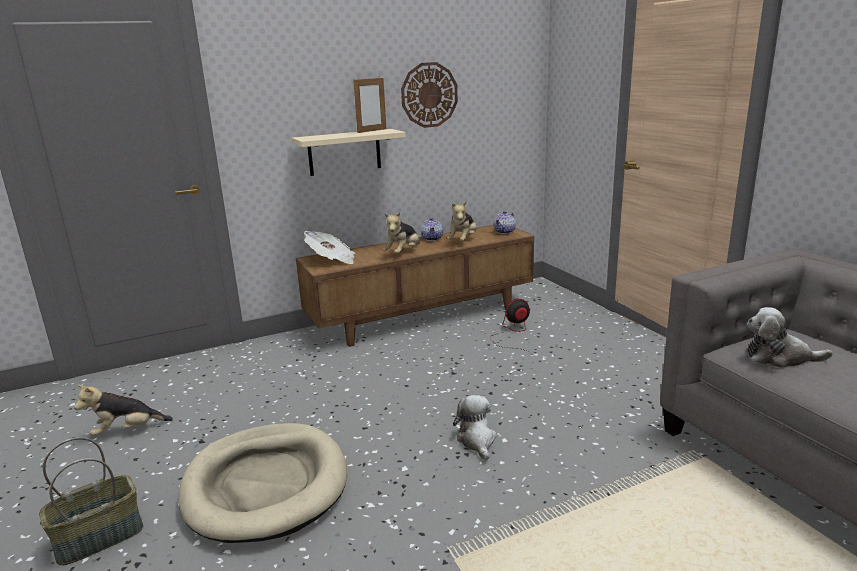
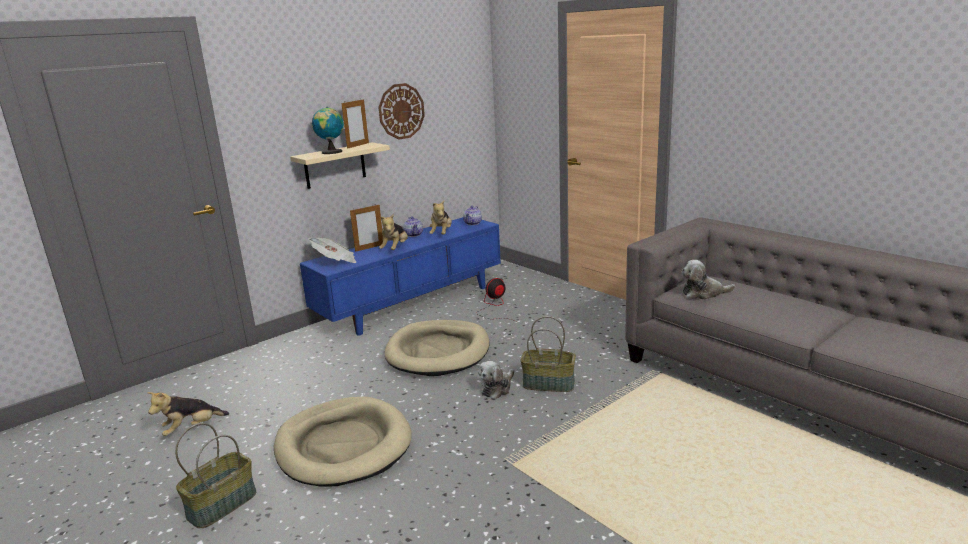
camera: 15 degrees left, 0 degrees up
brown tv stand [296,225,534,347] -> blue tv stand [300,217,501,336]
plush toy [453,395,497,461] -> plush toy turned 120 degrees counterclockwise [478,361,514,399]
none -> globe [312,107,344,154]
none -> picture frame [350,205,383,252]
none -> beige dog bed [385,320,490,376]
none -> basket [521,316,576,392]

